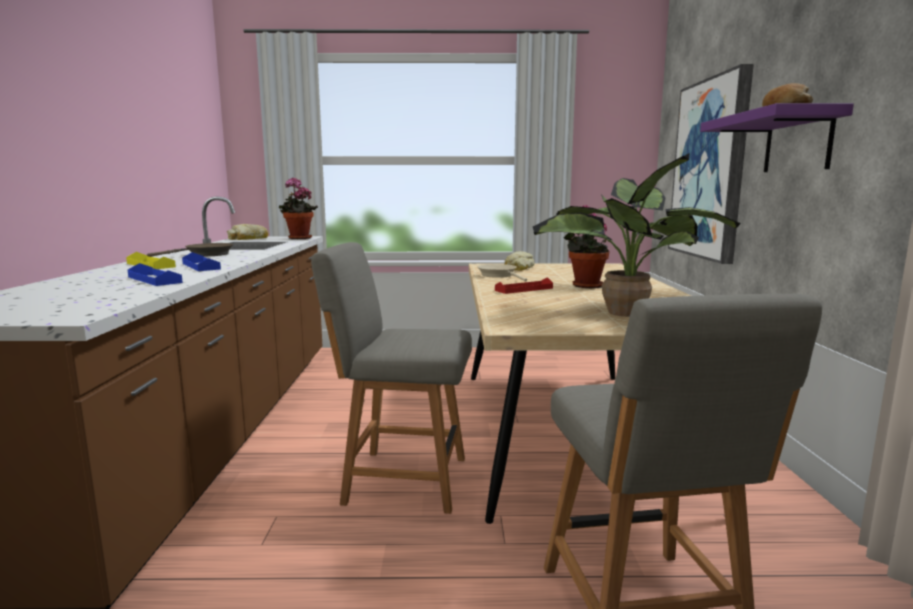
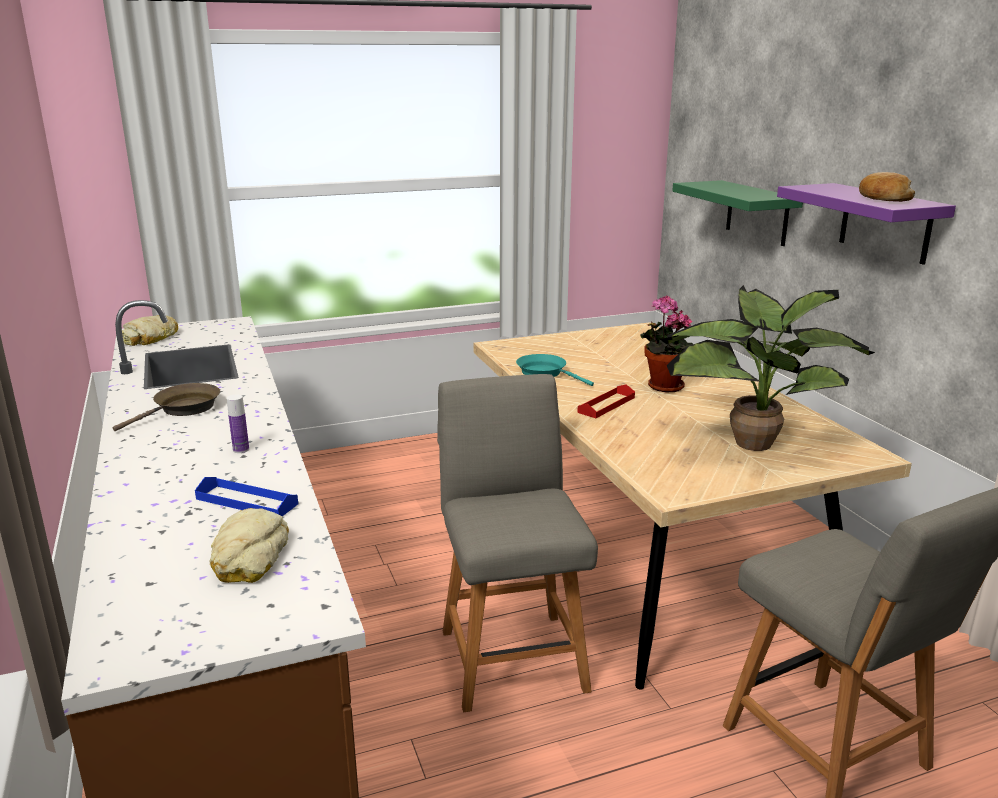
camera: 20 degrees left, 10 degrees up
yellow tray [126,252,176,269] -> none
blue tray [182,252,221,271] -> bottle [227,394,249,453]
potted plant [279,177,318,239] -> none
grey chair [311,242,472,514] -> grey chair turned 90 degrees clockwise [437,374,598,712]
beige frying pan [477,264,527,282] -> turquoise frying pan [516,354,594,386]
bread [504,251,535,271] -> bread moved to [209,508,289,583]
picture [668,64,754,264] -> green shelf [672,180,803,246]

